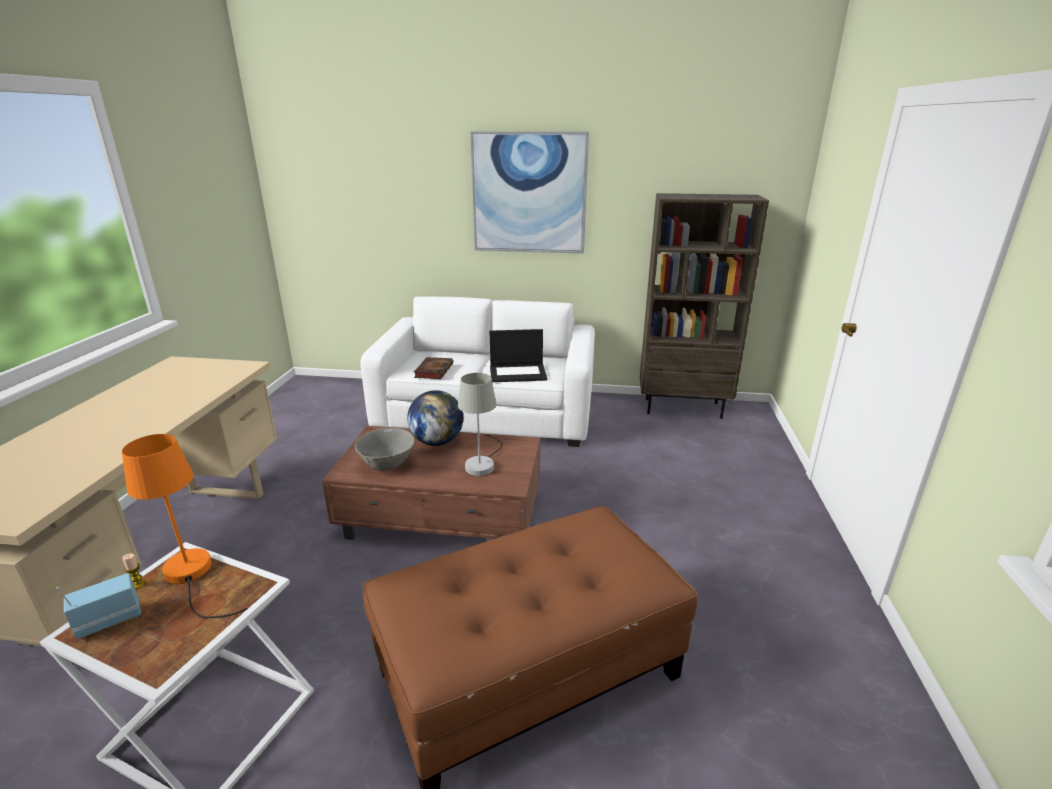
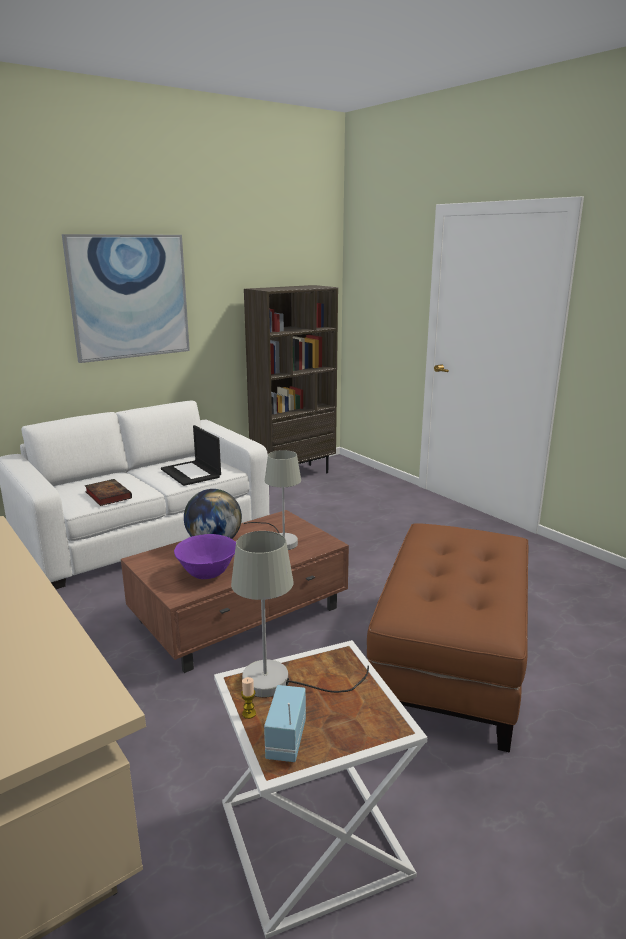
camera: 45 degrees left, 5 degrees down
orange table lamp [122,434,248,619] -> grey table lamp [231,531,369,698]
grey bowl [355,428,415,471] -> purple bowl [174,534,236,579]
laptop [490,329,547,382] -> laptop turned 105 degrees clockwise [161,425,221,486]

